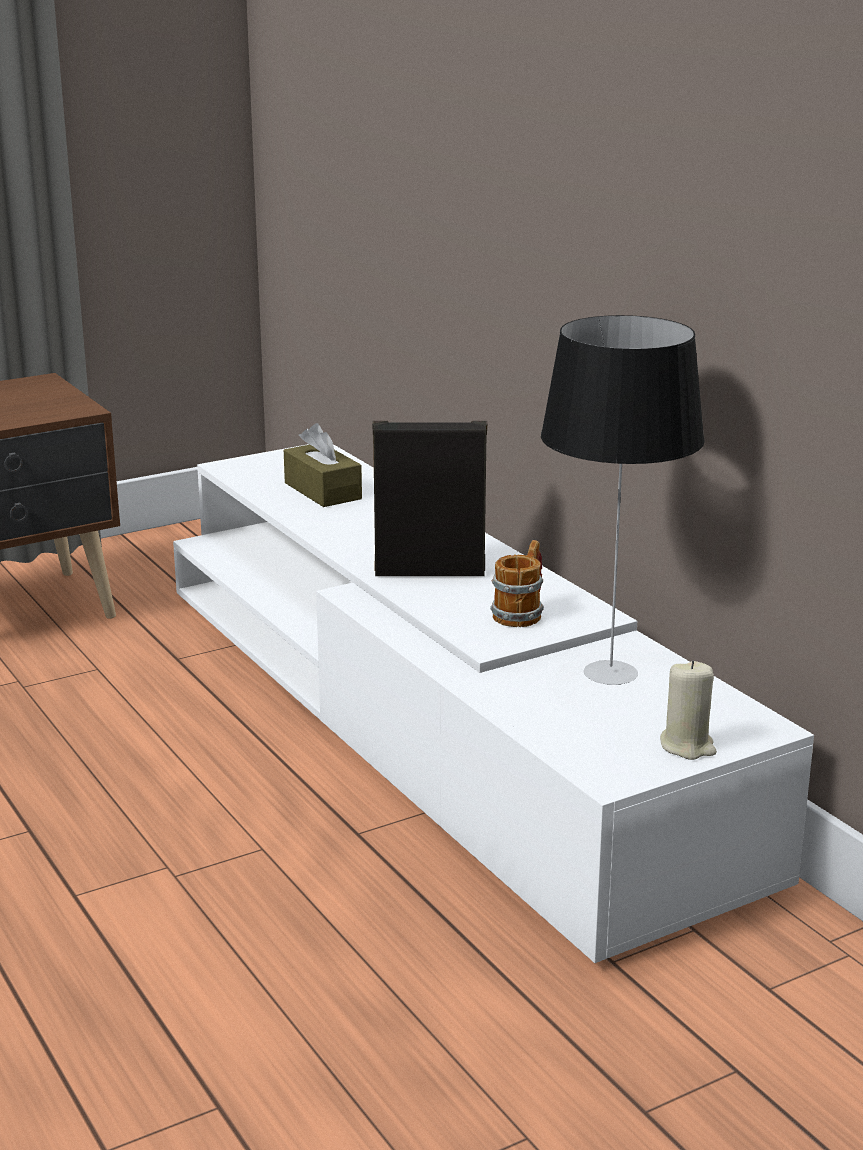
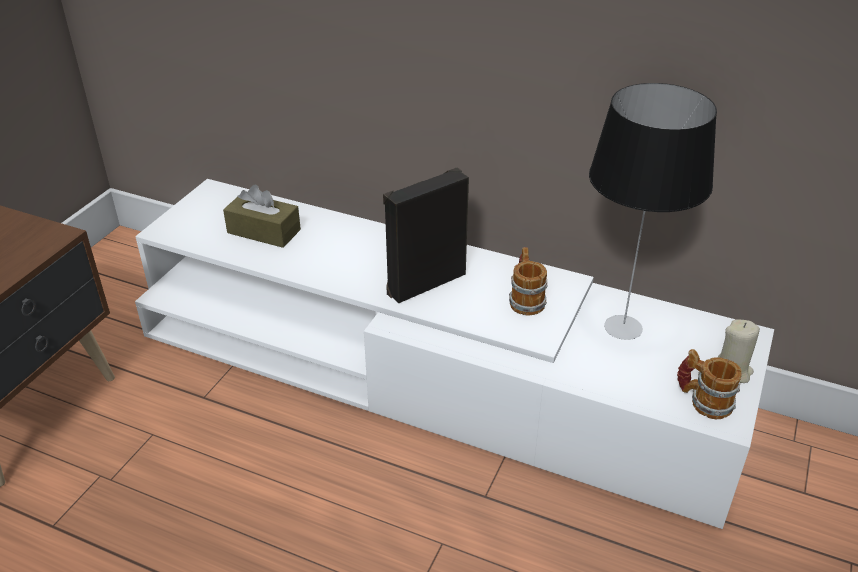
camera: 35 degrees left, 15 degrees up
none -> mug [677,349,742,419]

